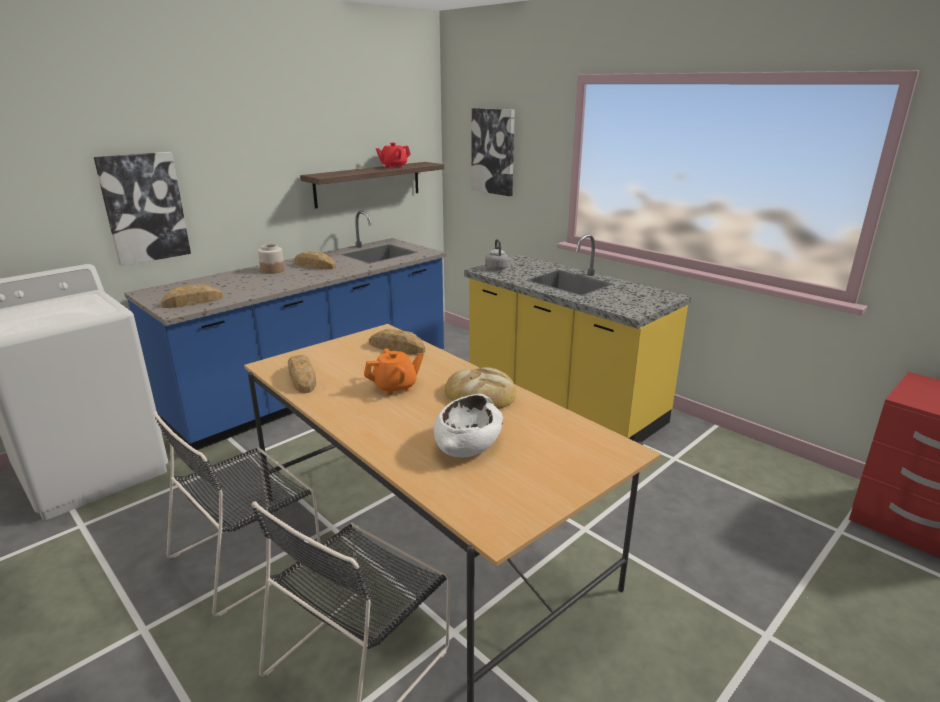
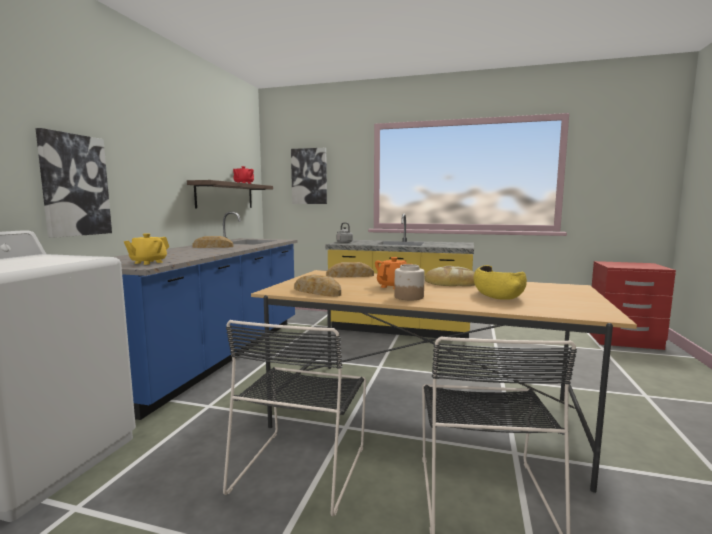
camera: 30 degrees left, 15 degrees down
bread [161,284,223,308] -> yellow teapot [124,233,169,265]
jar [258,244,285,274] -> jar moved to [394,264,425,300]
white bowl [434,394,503,457] -> yellow bowl [474,265,527,300]

